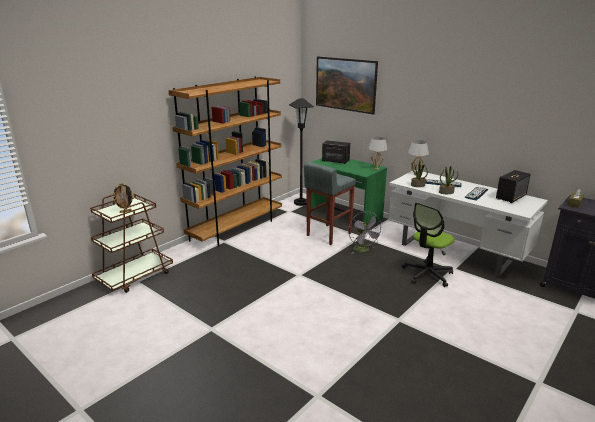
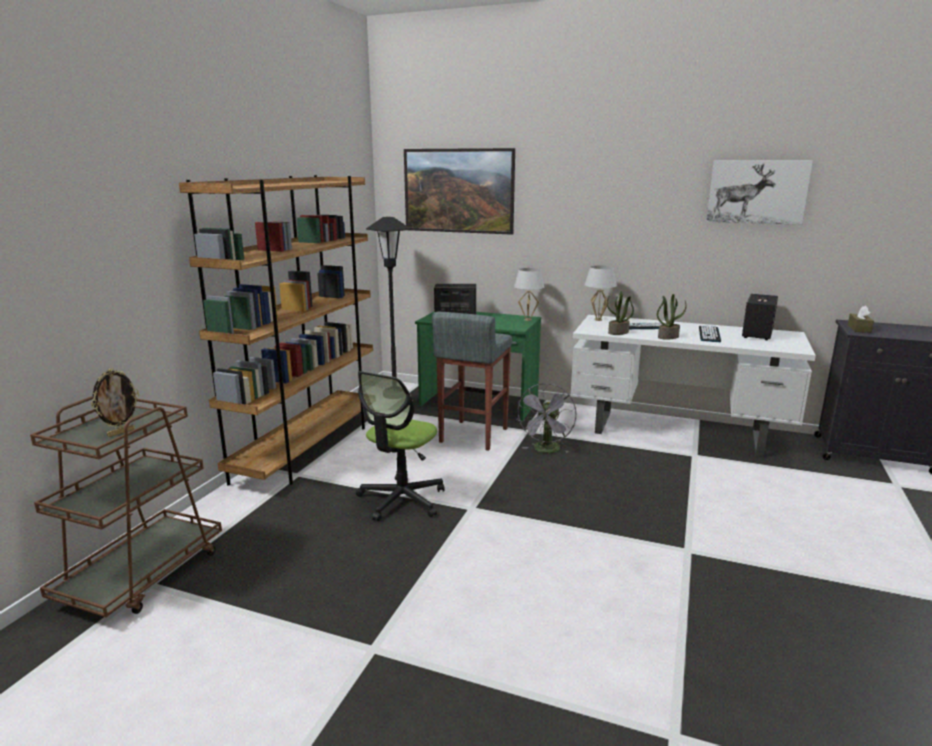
camera: 20 degrees left, 5 degrees down
grey fan [348,211,383,254] -> grey fan turned 60 degrees clockwise [517,383,576,453]
office chair [402,203,454,287] -> office chair moved to [356,371,445,521]
none -> picture [706,160,813,225]

